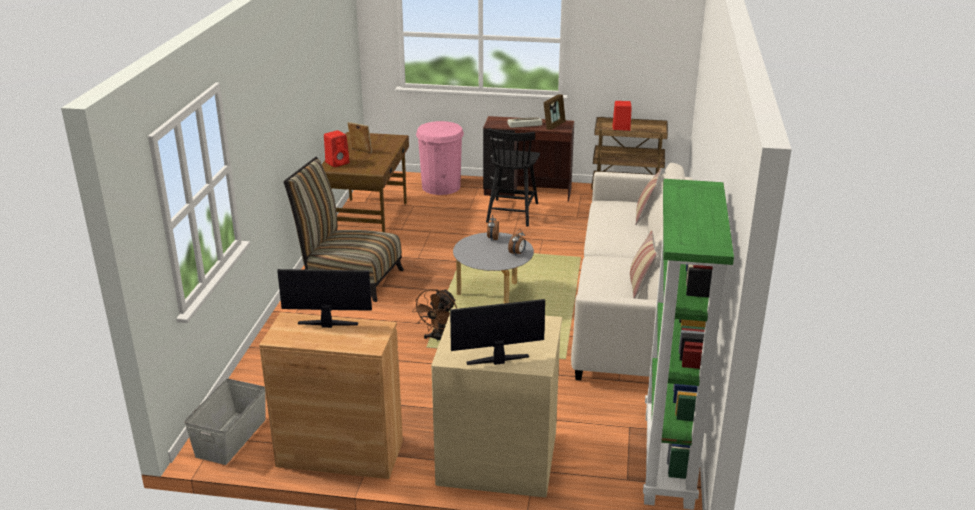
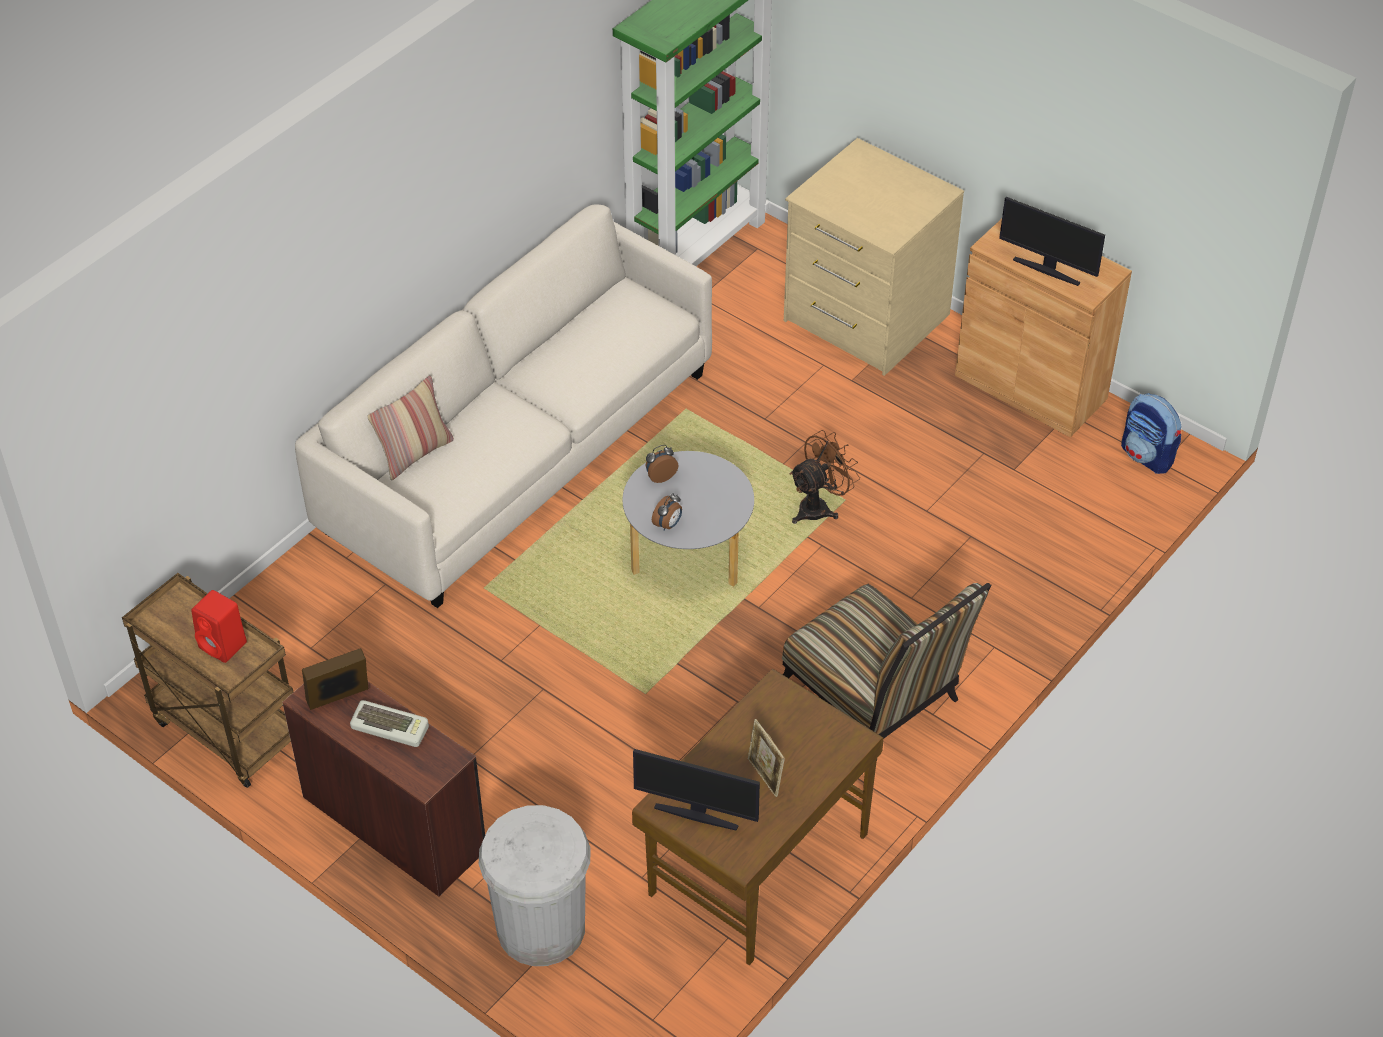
camera: 150 degrees left, 20 degrees up
grey storage box [184,378,265,465] -> backpack [1121,393,1181,474]
red speaker [324,130,349,167] -> none
pink trash can [416,121,464,195] -> white trash can [479,805,590,966]
monitor [450,299,545,365] -> monitor moved to [633,749,760,831]
black chair [486,128,540,227] -> none
pillow [630,230,657,299] -> none

